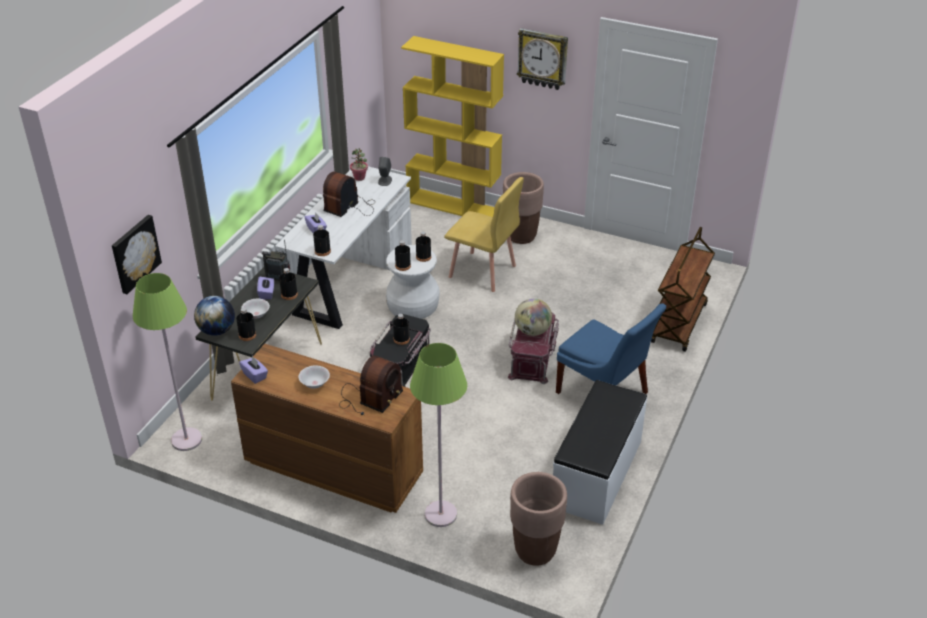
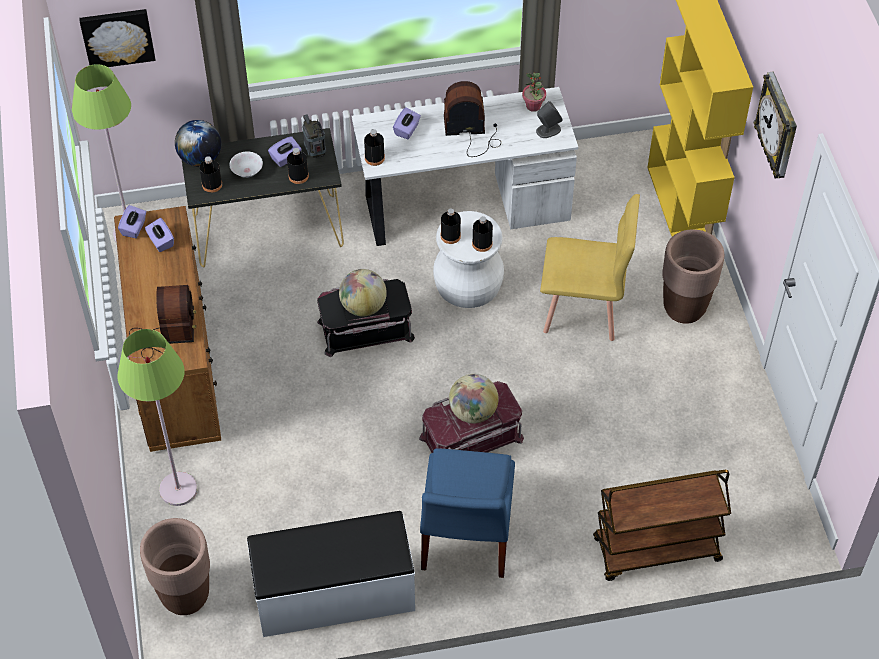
camera: 55 degrees right, 15 degrees up
white bowl [298,366,330,389] -> none
radio [339,355,403,415] -> radio turned 90 degrees counterclockwise [129,285,196,358]
black bottle [393,314,410,345] -> globe [339,269,387,316]
yellow chair [444,177,524,292] -> yellow chair turned 75 degrees counterclockwise [540,194,640,341]
none -> purple tissue box [145,218,174,252]

